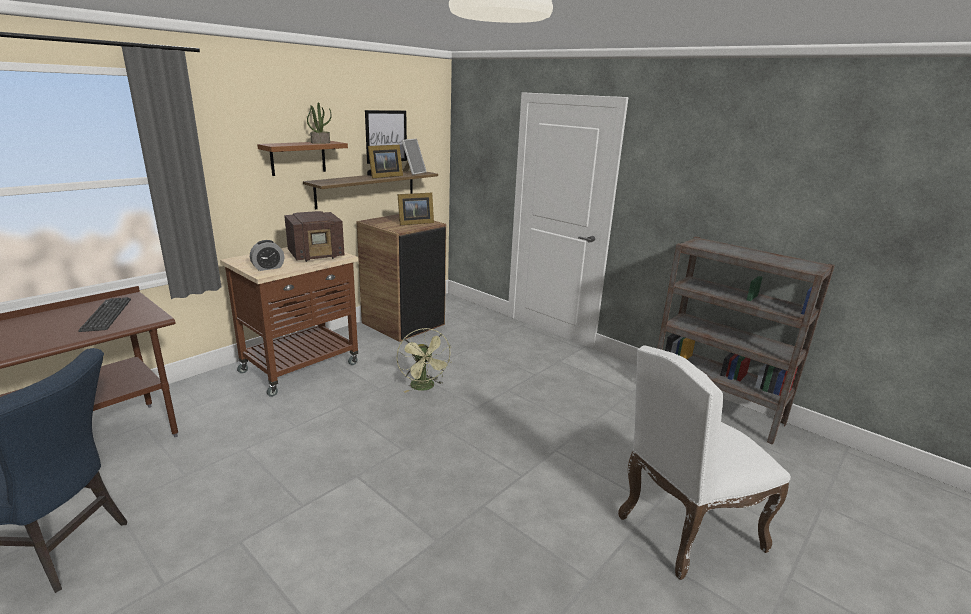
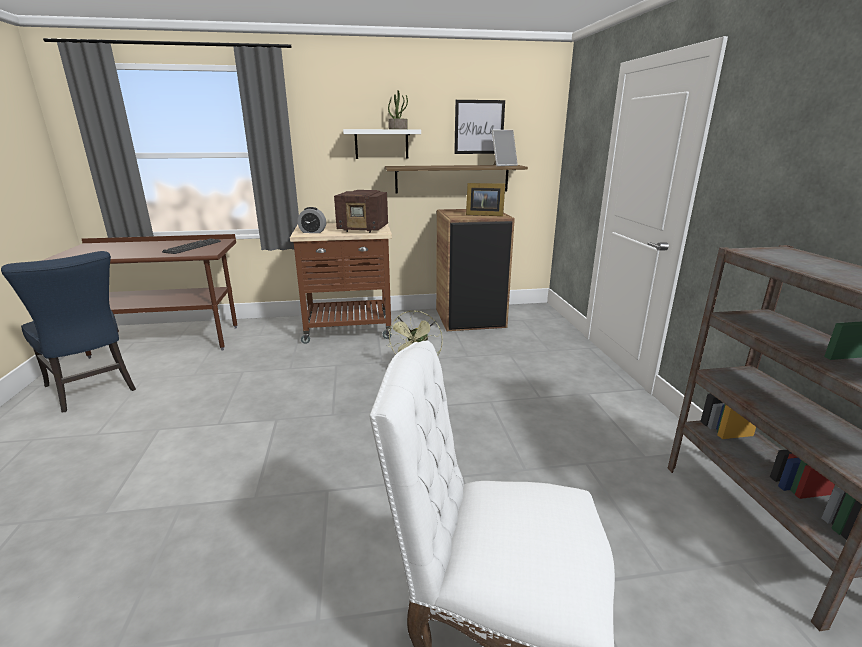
camera: 40 degrees right, 0 degrees up
brown shelf [257,141,348,176] -> white shelf [343,129,421,159]
picture frame [367,145,403,179] -> none

